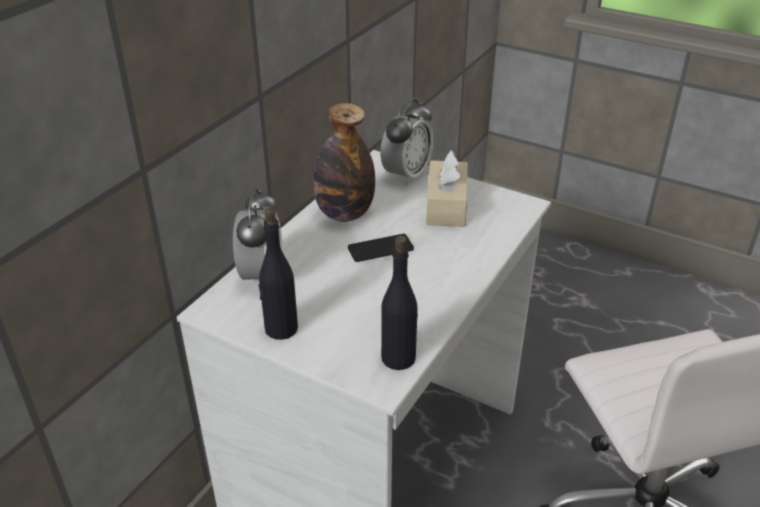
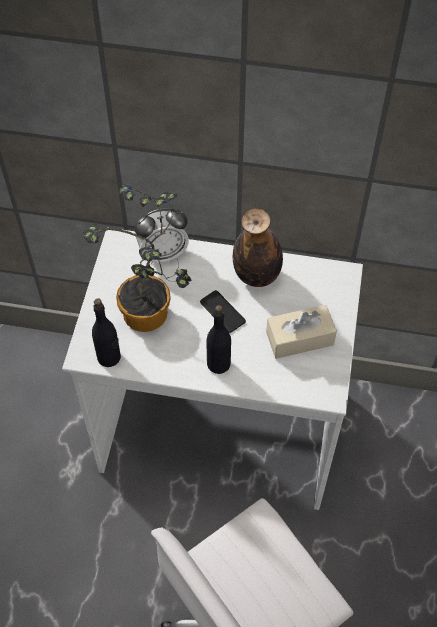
camera: 70 degrees right, 20 degrees up
black bottle [258,209,298,340] -> black bottle moved to [206,305,231,374]
alarm clock [381,98,433,185] -> none
none -> potted plant [83,184,191,332]

